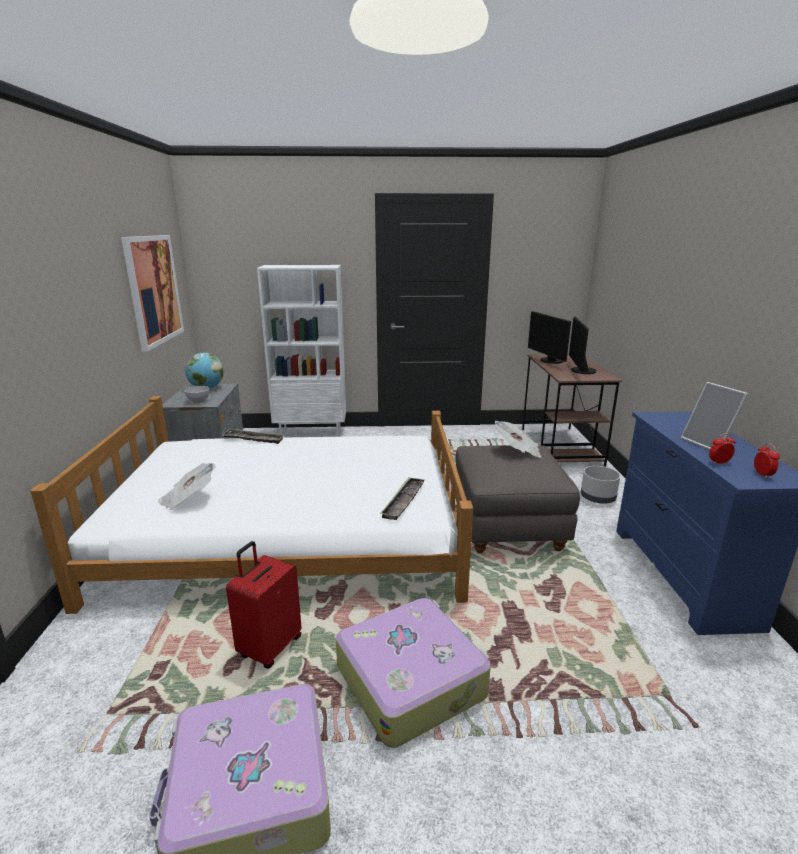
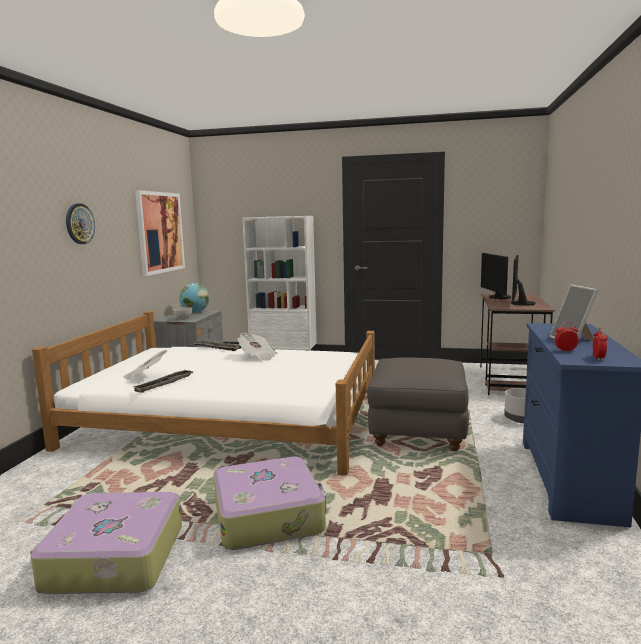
camera: 15 degrees right, 10 degrees down
red suitcase [226,541,301,669] -> none
tray [380,478,425,520] -> tray moved to [133,370,194,393]
newspaper [495,421,542,458] -> newspaper moved to [237,333,277,361]
none -> wall clock [66,203,95,244]

